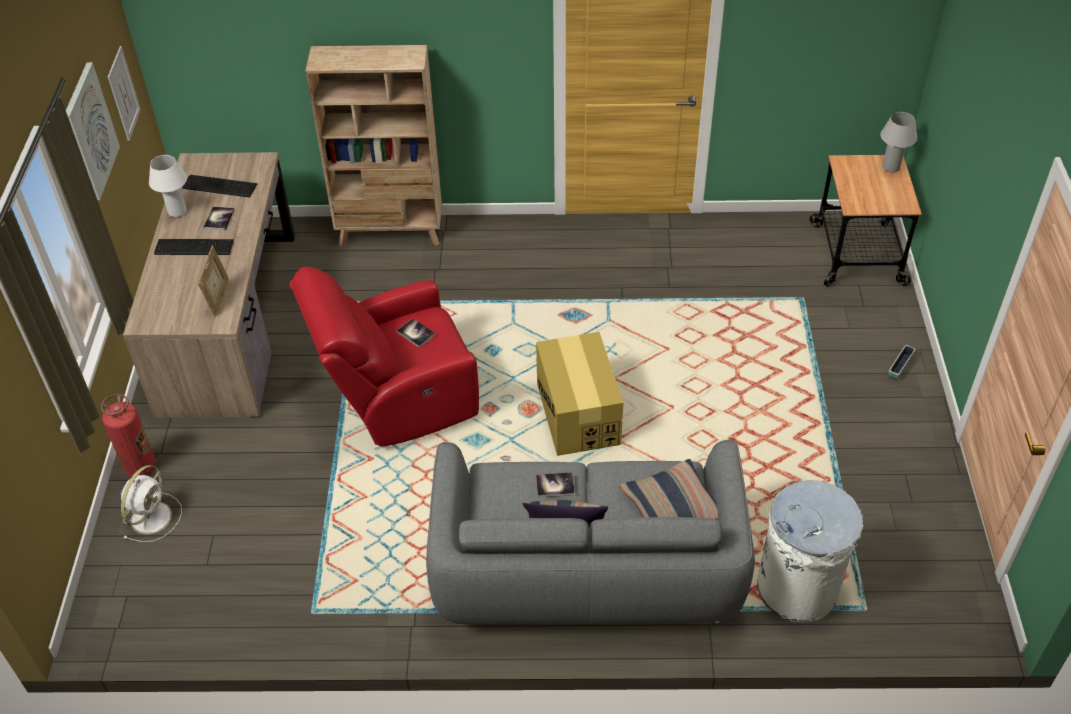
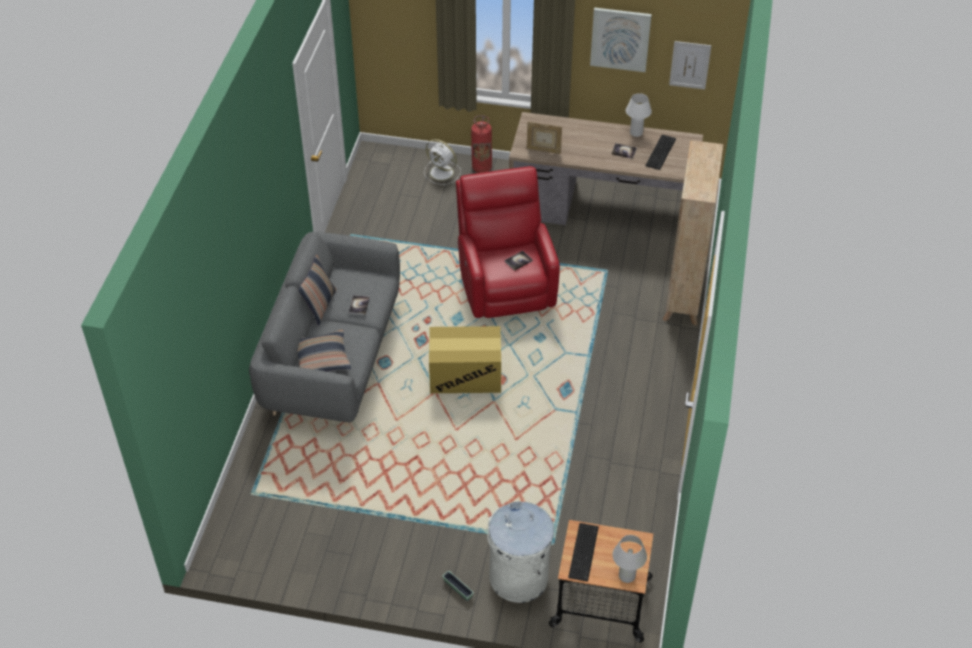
camera: 100 degrees right, 0 degrees up
keyboard [154,239,234,255] -> keyboard moved to [568,523,599,582]
white trash can [757,480,863,622] -> white trash can moved to [487,501,554,603]

